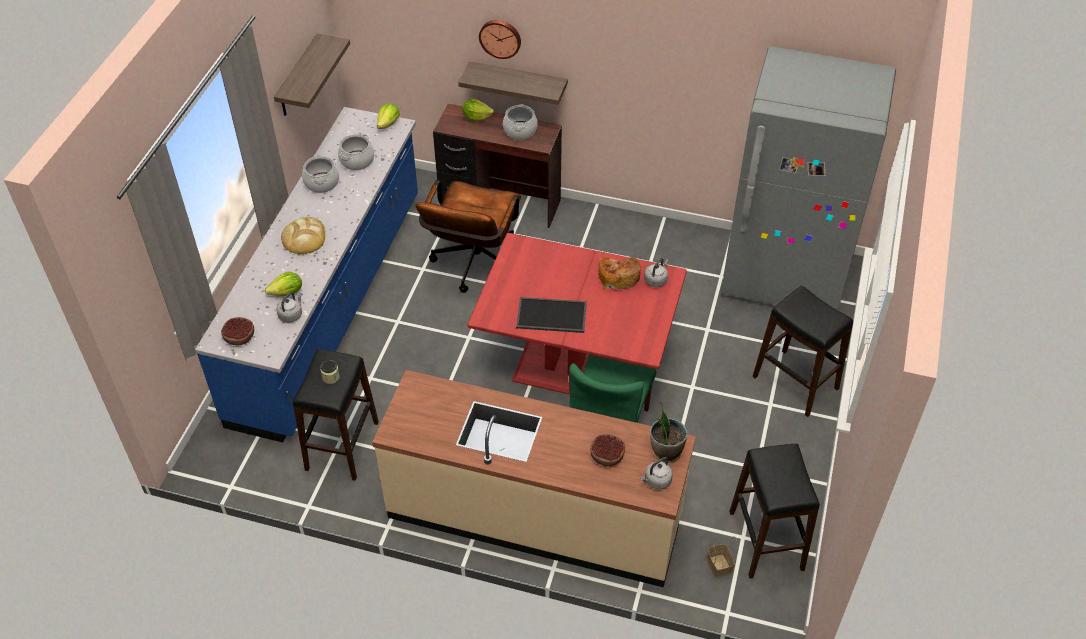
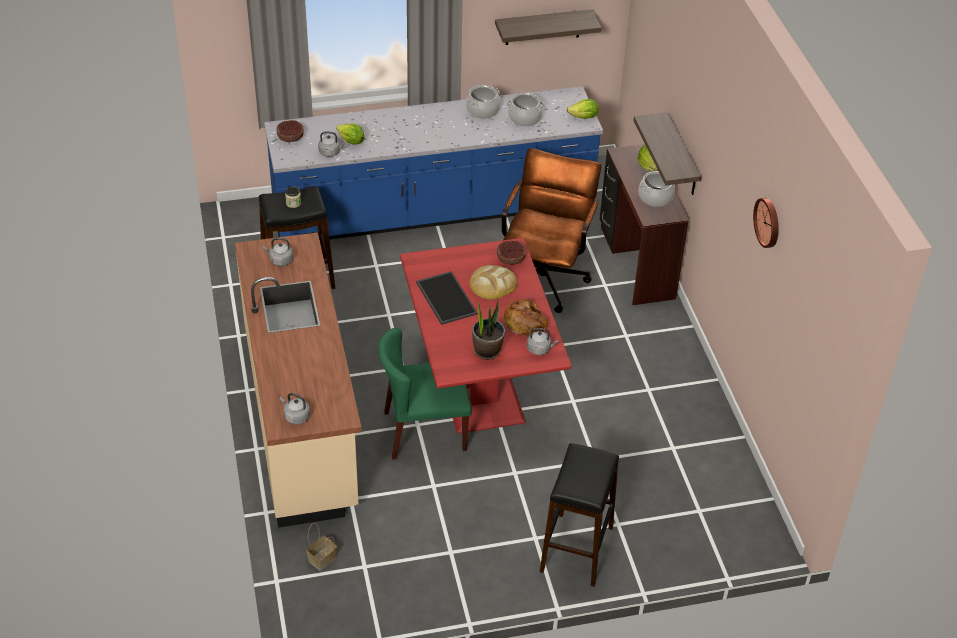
camera: 60 degrees right, 5 degrees down
bread [281,217,325,254] -> bread moved to [469,265,518,300]
brown office chair [416,180,521,293] -> brown office chair turned 120 degrees clockwise [502,148,601,313]
wall clock [479,20,521,59] -> wall clock moved to [753,198,779,248]
bowl [590,434,625,466] -> bowl moved to [497,241,526,265]
potted plant [650,402,687,463] -> potted plant moved to [472,300,505,360]
grey fridge [721,46,896,310] -> none
black stool [729,444,820,578] -> none
none -> grey kettle [263,238,293,266]

